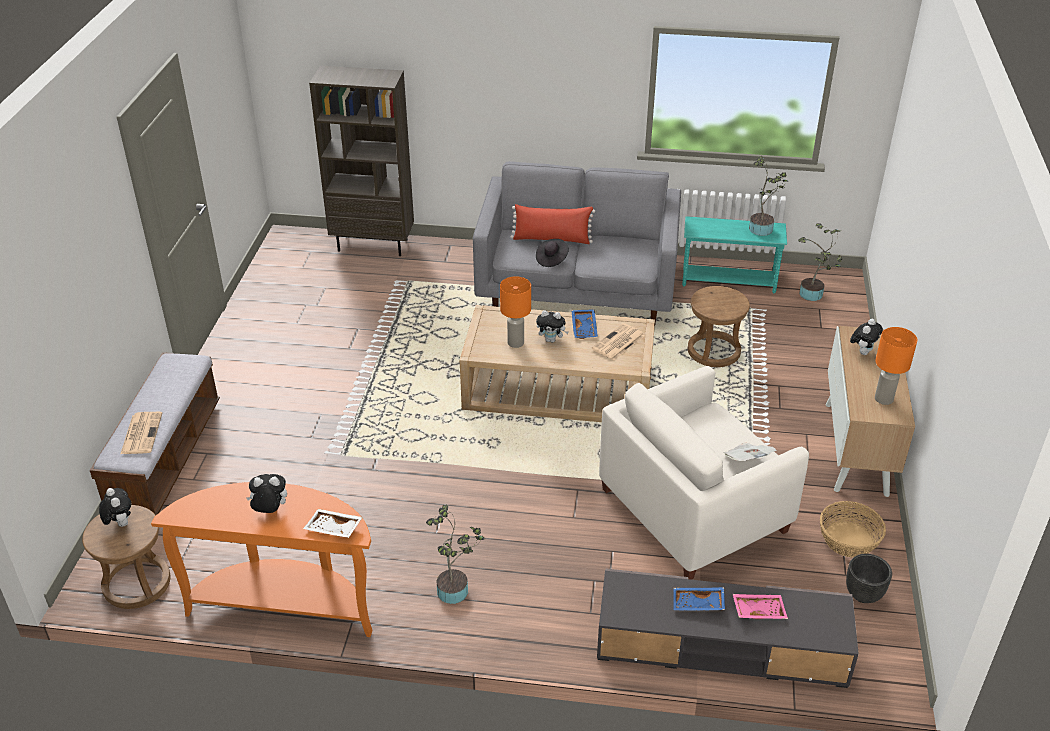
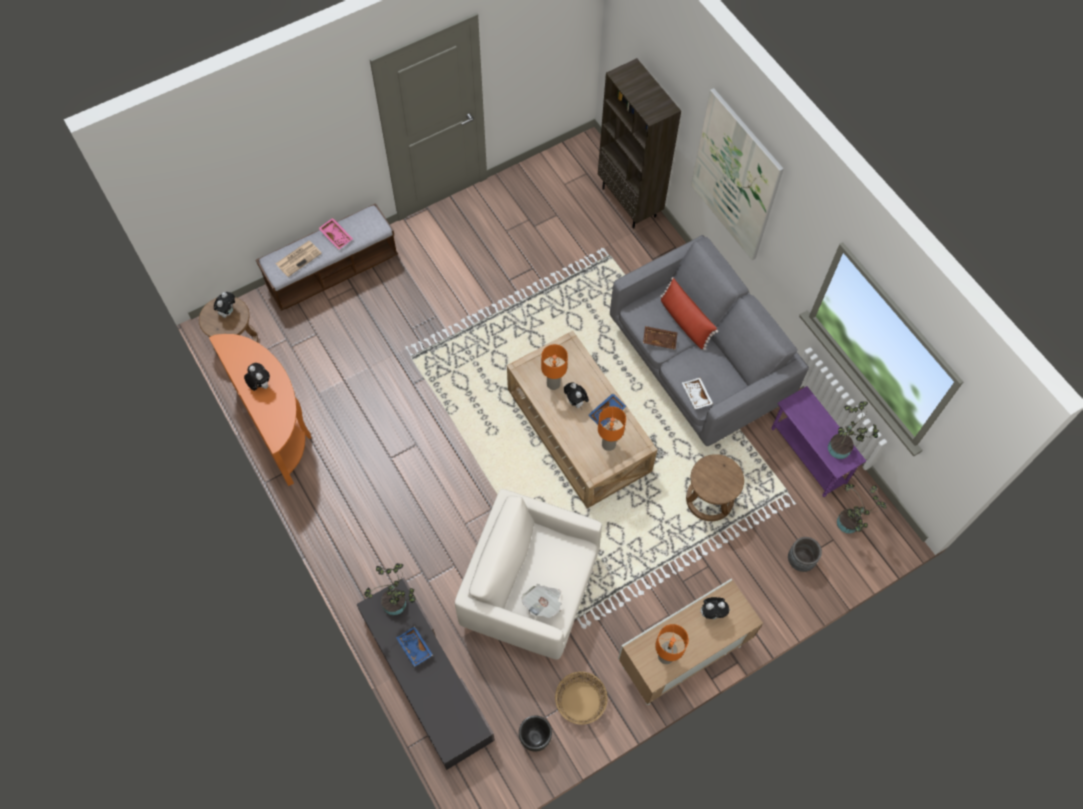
camera: 50 degrees right, 25 degrees up
white tray [303,509,363,538] -> white tray moved to [682,378,713,409]
potted plant [426,505,485,604] -> potted plant moved to [364,563,415,615]
black hat [536,239,569,267] -> brown tray [643,326,678,350]
newspaper [592,323,645,360] -> orange table lamp [598,406,626,451]
turquoise side table [682,216,787,293] -> purple side table [771,386,866,497]
pink tray [733,594,788,619] -> pink tray moved to [318,218,353,250]
none -> picture [691,88,784,260]
none -> grey planter [788,537,822,572]

